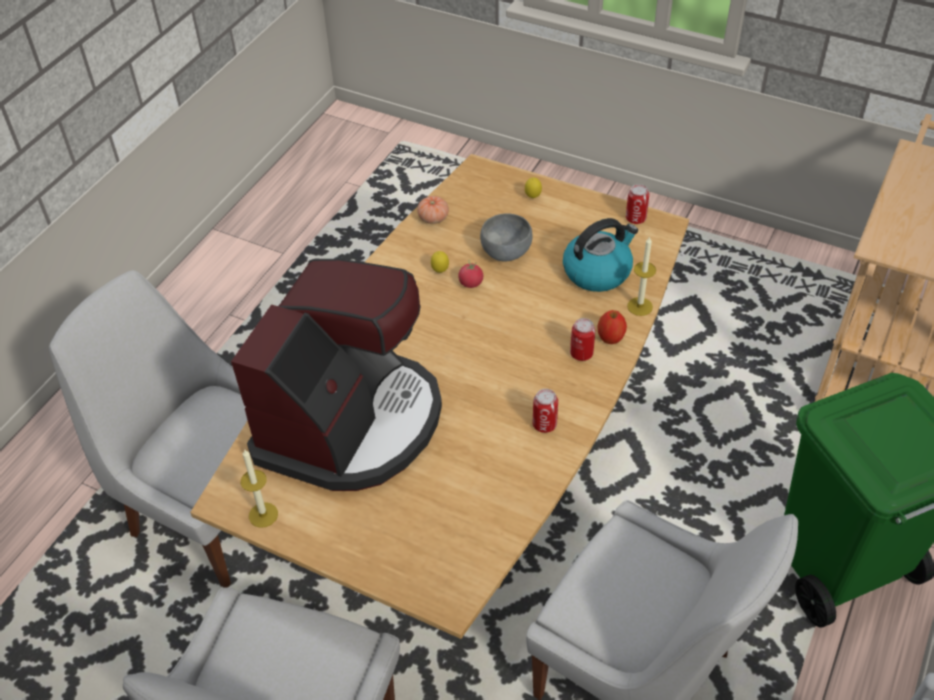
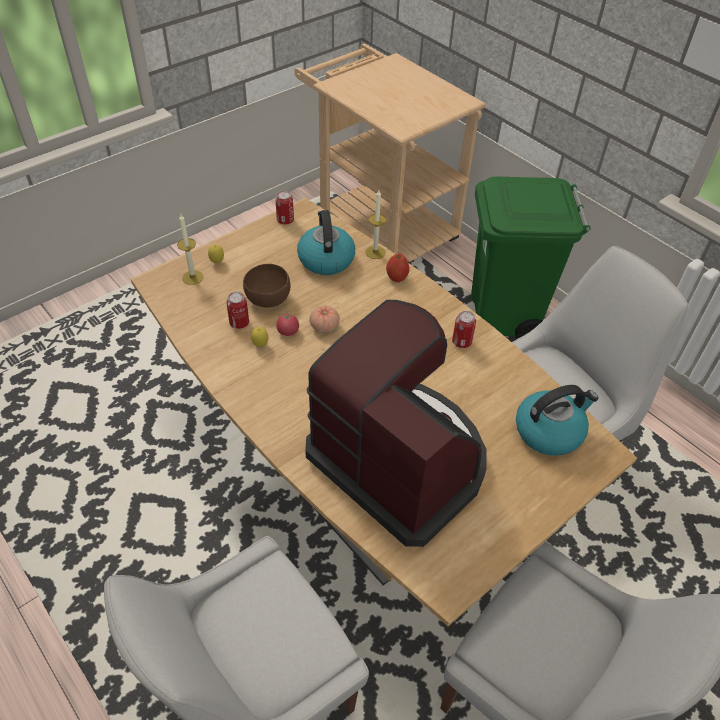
camera: 70 degrees left, 0 degrees up
candle [241,449,278,528] -> candle moved to [177,214,203,285]
tomato [417,196,449,224] -> tomato moved to [309,306,340,333]
grey bowl [480,213,532,262] -> brown bowl [243,264,290,308]
can [570,318,595,361] -> can moved to [226,292,249,329]
none -> kettle [516,385,598,456]

